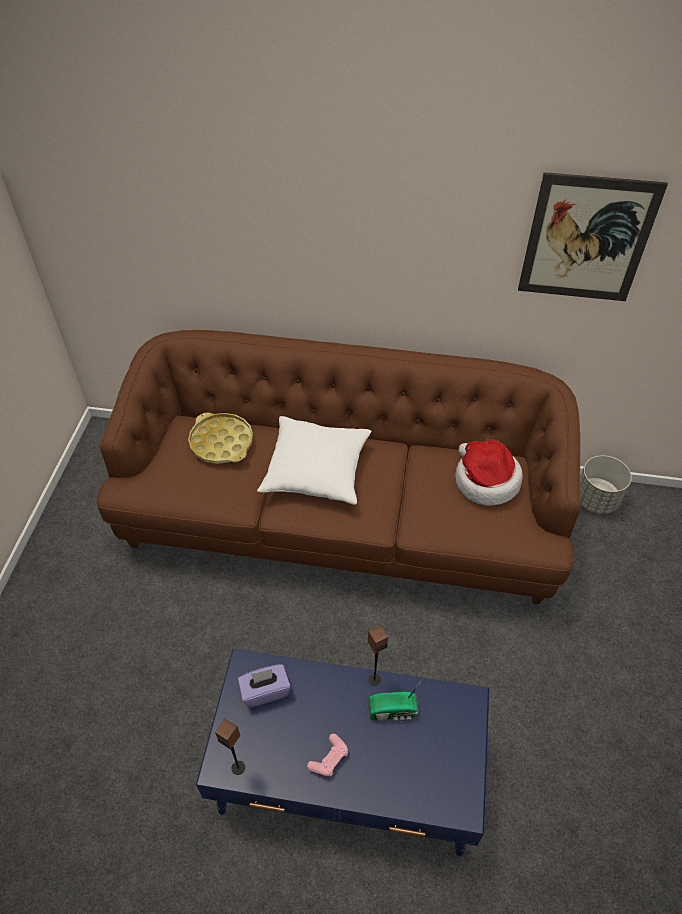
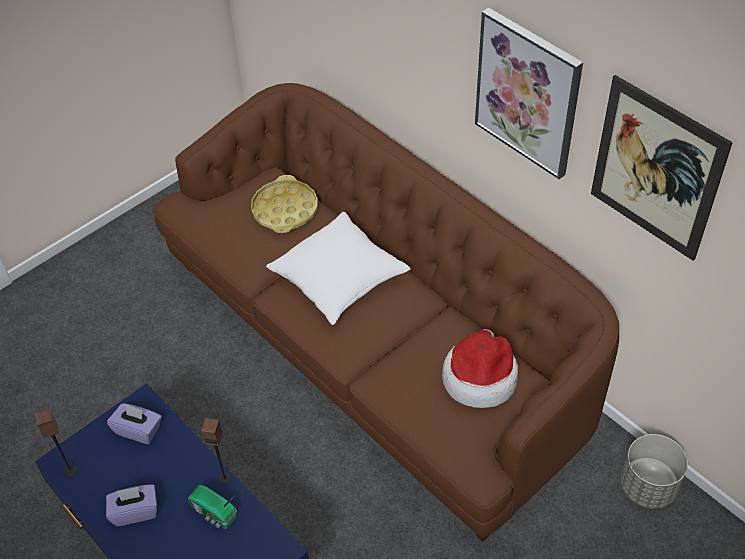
camera: 40 degrees right, 0 degrees up
pink game controller [307,733,348,776] -> purple tissue box [106,484,157,527]
none -> picture [475,8,583,179]

